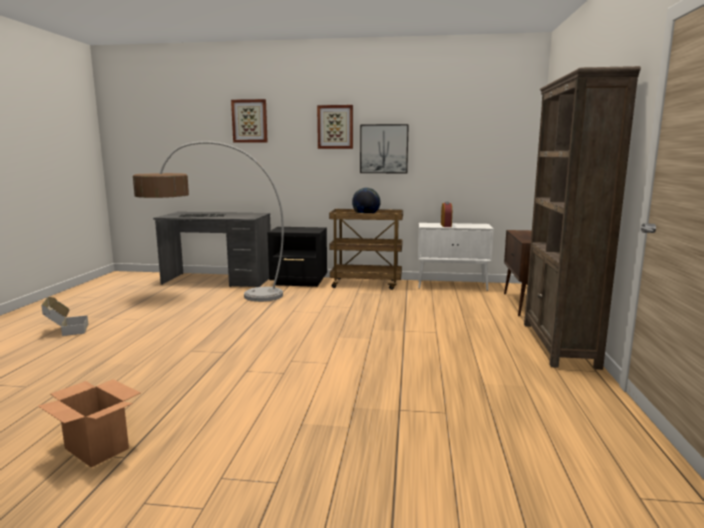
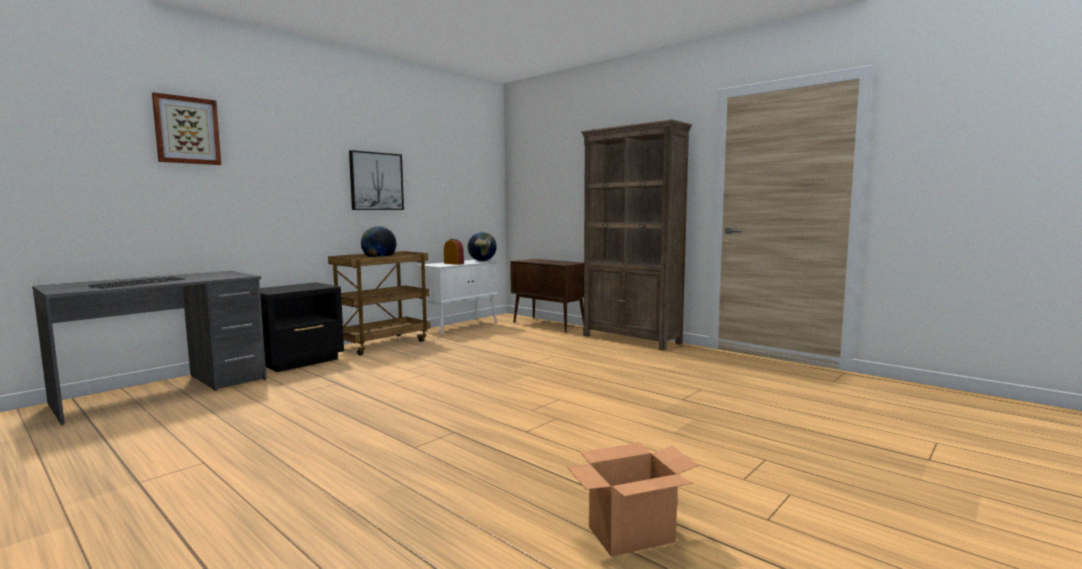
camera: 55 degrees left, 5 degrees down
cardboard box [41,297,88,336] -> none
floor lamp [133,141,284,302] -> none
picture [317,105,353,149] -> none
none -> globe [468,232,497,261]

